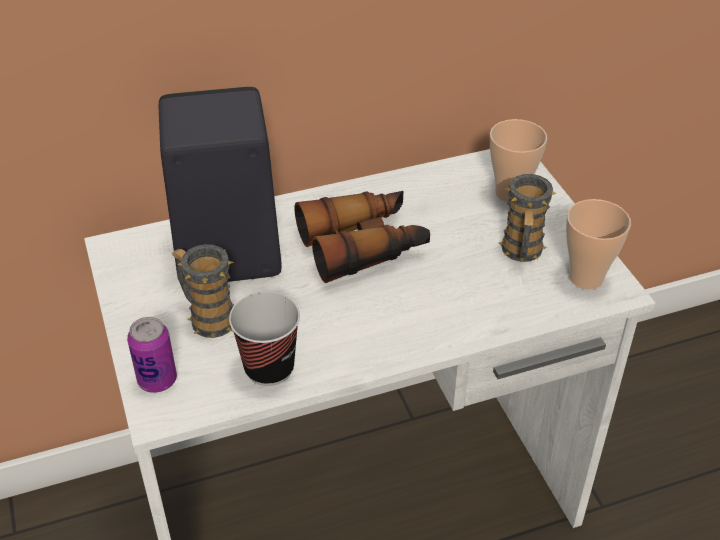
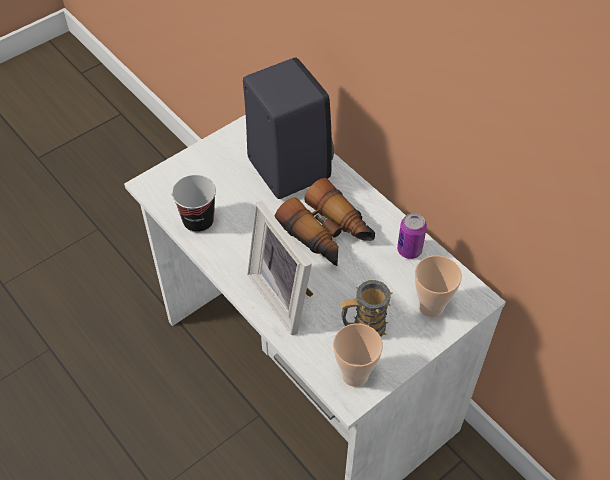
camera: 70 degrees right, 10 degrees up
can [127,317,177,393] -> can moved to [397,213,427,259]
mug [172,244,234,338] -> none
none -> picture frame [247,201,313,335]

